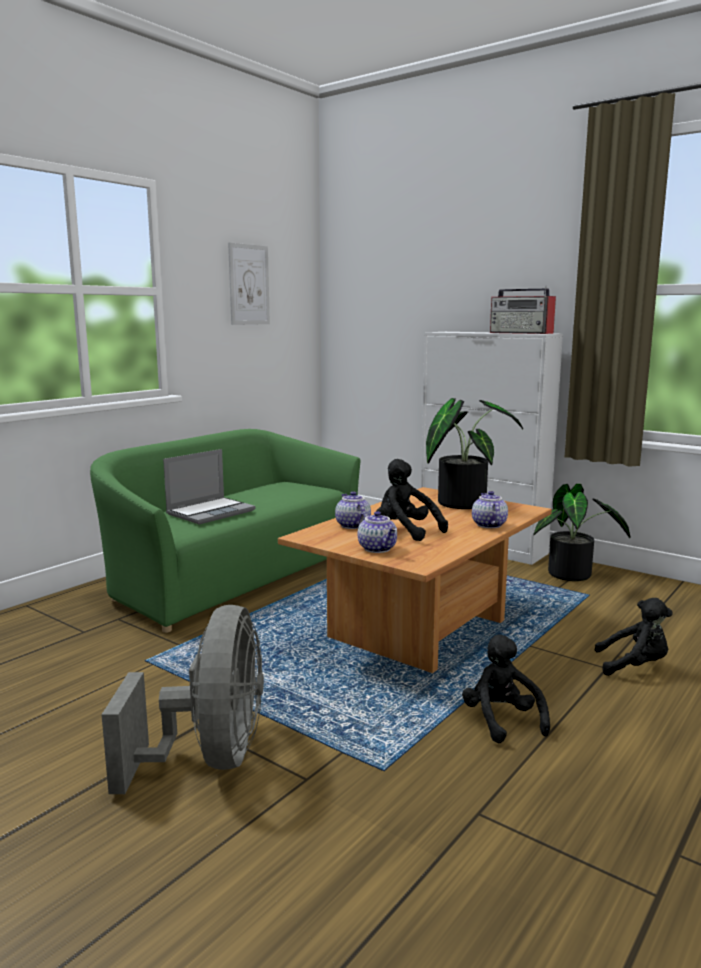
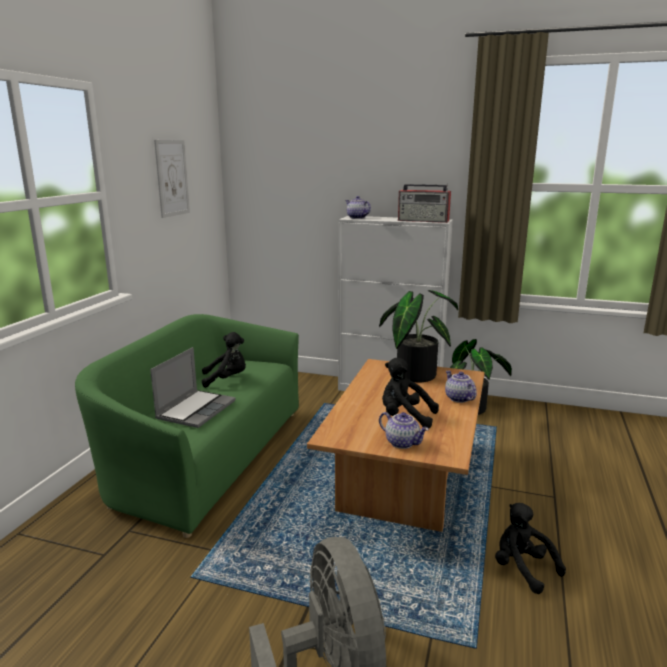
camera: 20 degrees left, 5 degrees up
teapot [335,491,371,529] -> teapot moved to [345,196,371,219]
black plush toy [595,598,672,676] -> black plush toy moved to [202,332,246,388]

